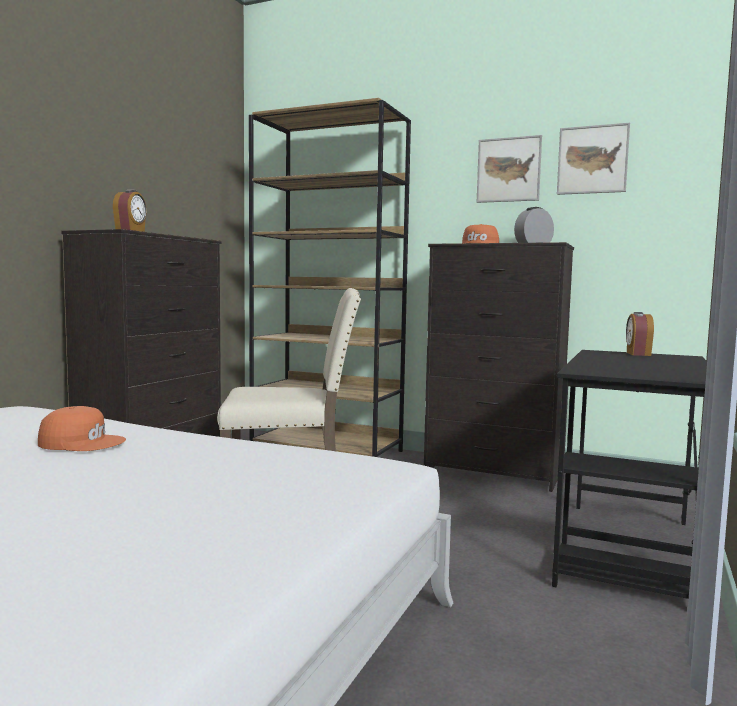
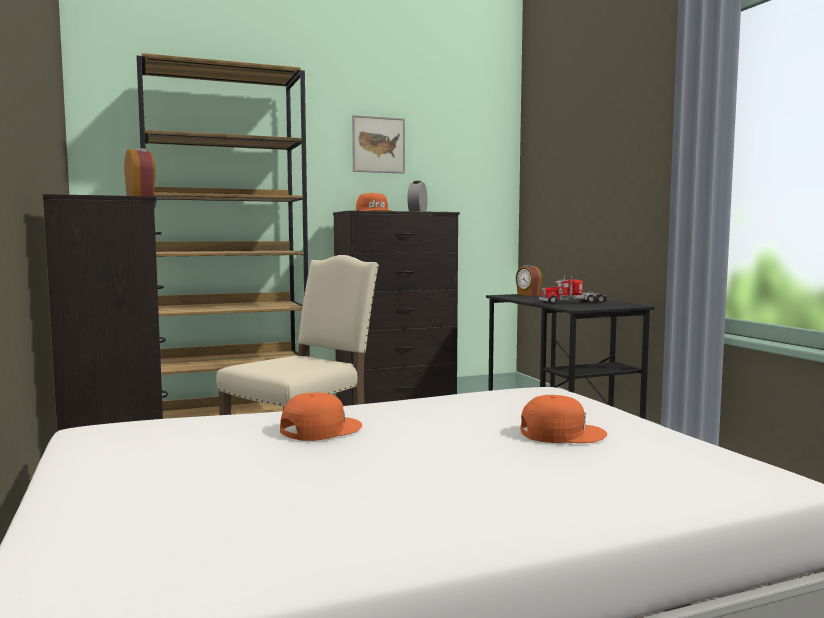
camera: 45 degrees left, 0 degrees up
picture [557,123,630,195] -> none
none -> orange cap [521,395,607,443]
none -> toy truck [539,275,606,304]

